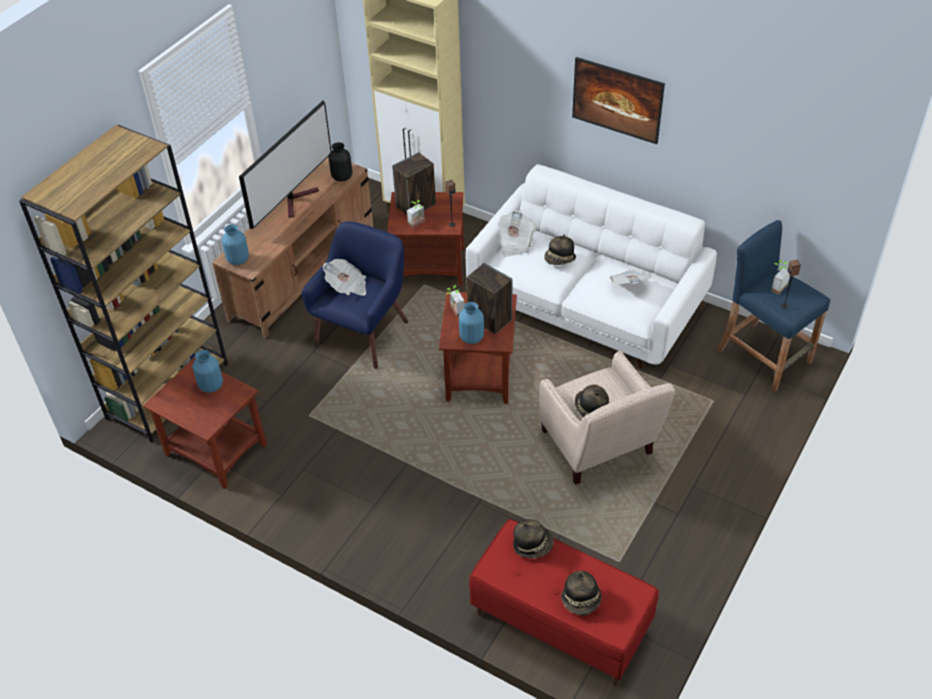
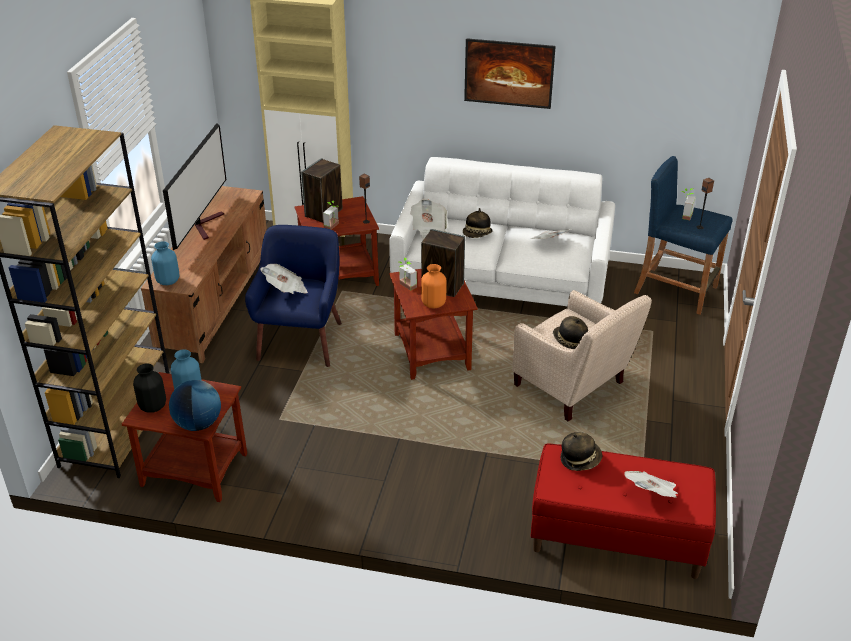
camera: 20 degrees left, 10 degrees down
black vase [328,142,352,181] -> black vase moved to [133,364,166,413]
blue vase [459,302,484,344] -> orange vase [421,264,447,308]
hat [561,571,602,615] -> newspaper [625,471,678,498]
none -> globe [169,380,221,431]

